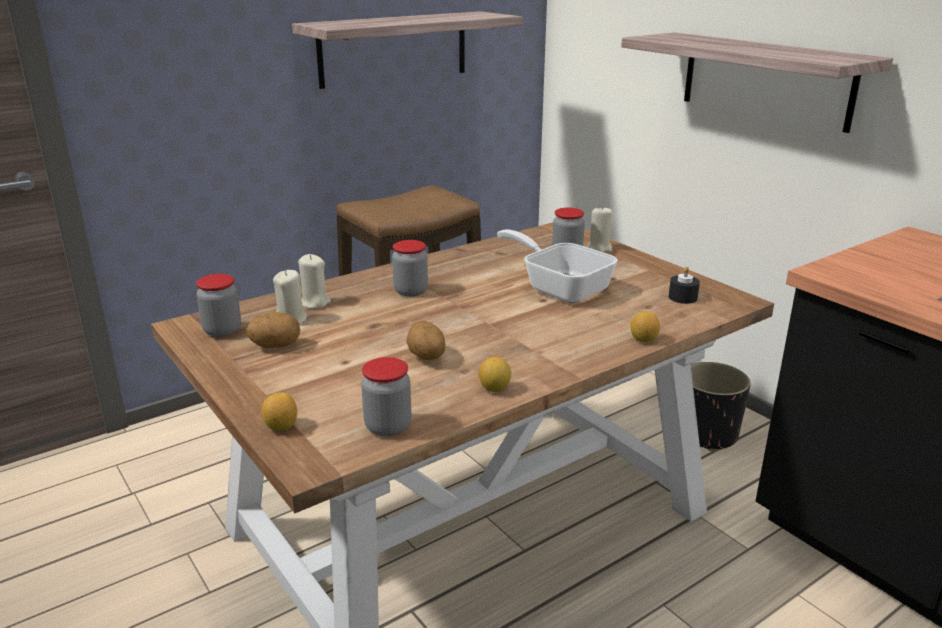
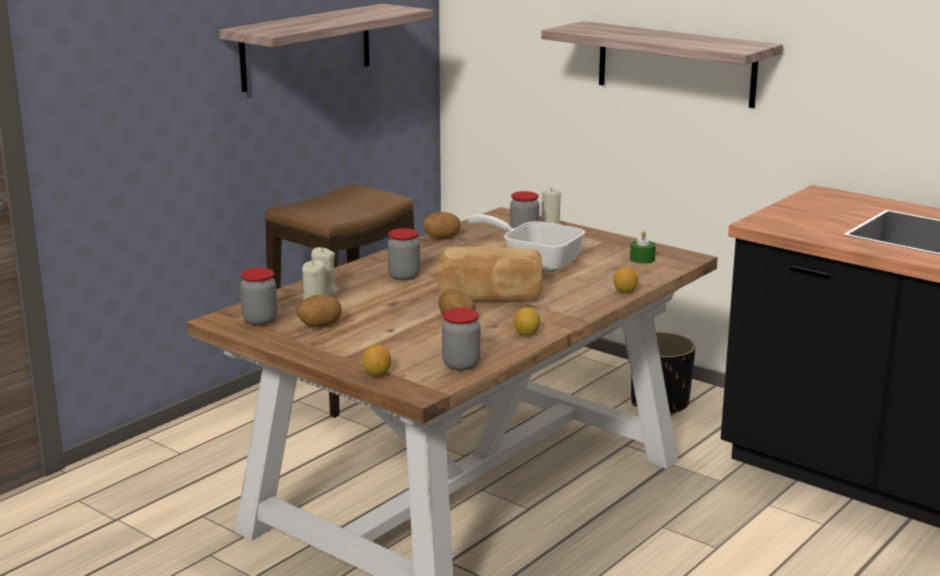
camera: 15 degrees left, 5 degrees down
black candle [669,266,700,304] -> green candle [630,231,656,264]
none -> potato [423,212,461,239]
none -> bread [438,247,543,301]

